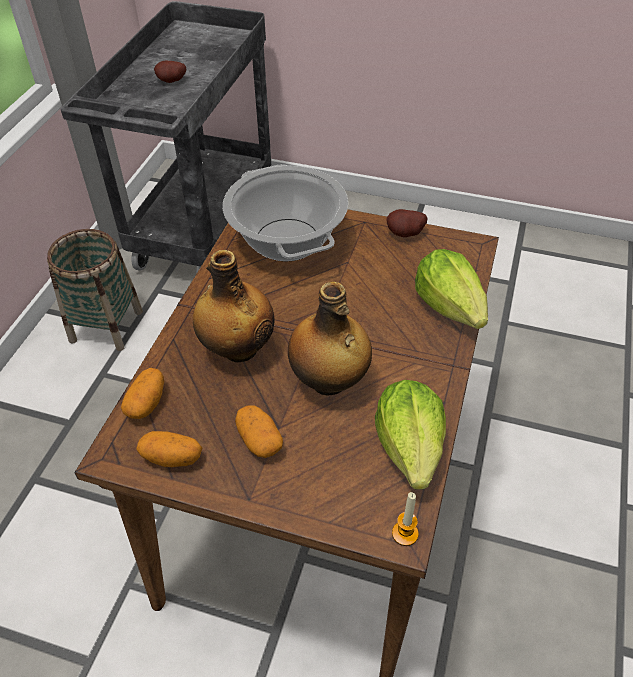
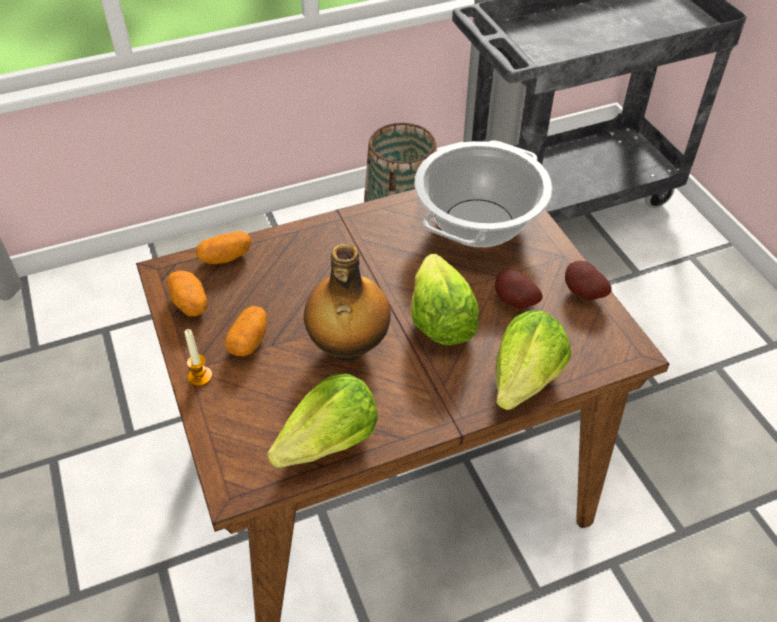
camera: 50 degrees right, 0 degrees up
potato [154,61,187,83] -> potato moved to [495,270,543,309]
bottle [193,250,274,362] -> none
candle [392,492,419,546] -> candle moved to [184,329,212,386]
none -> lettuce [411,254,479,345]

